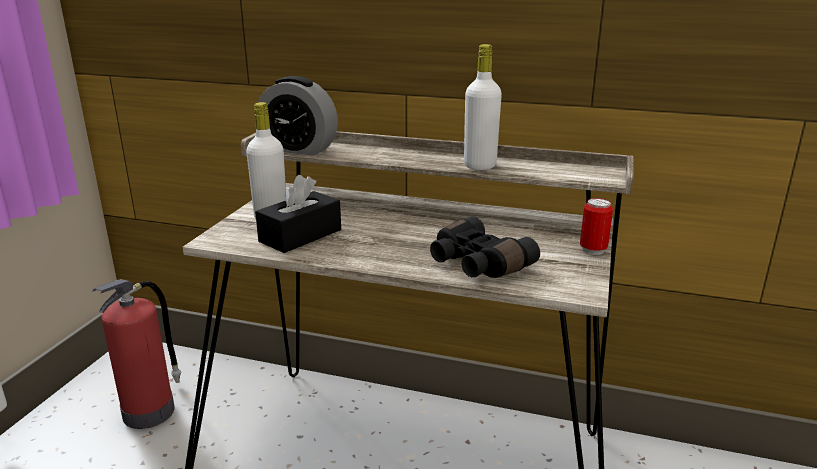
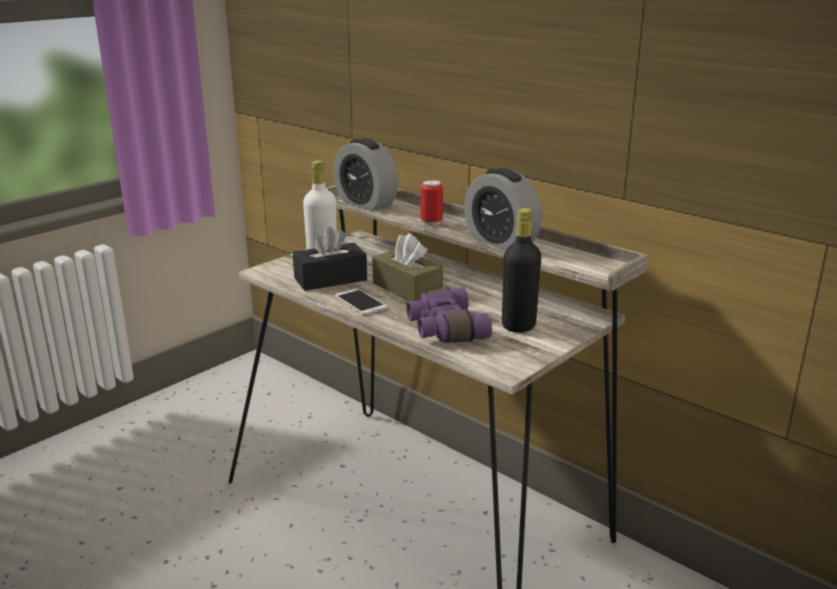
camera: 25 degrees right, 0 degrees up
fire extinguisher [92,279,181,429] -> none
black binoculars [430,216,540,278] -> purple binoculars [406,287,492,343]
white bottle [464,44,502,170] -> alarm clock [464,168,542,251]
can [580,198,613,255] -> can moved to [420,180,443,226]
none -> phone [335,288,387,315]
none -> brown tissue box [372,233,443,301]
none -> black bottle [502,208,541,333]

